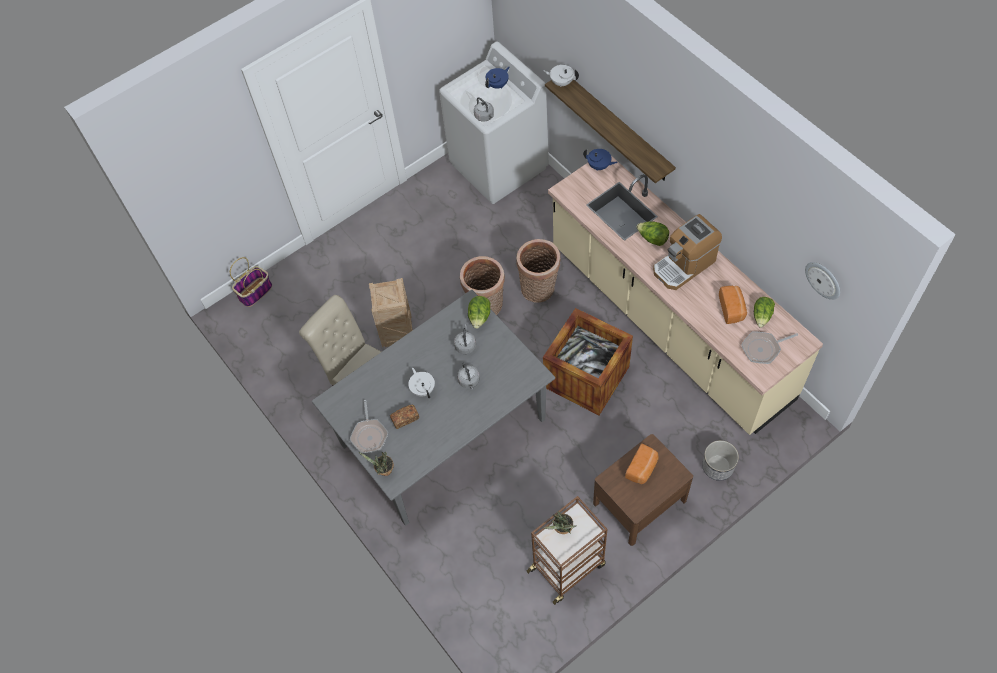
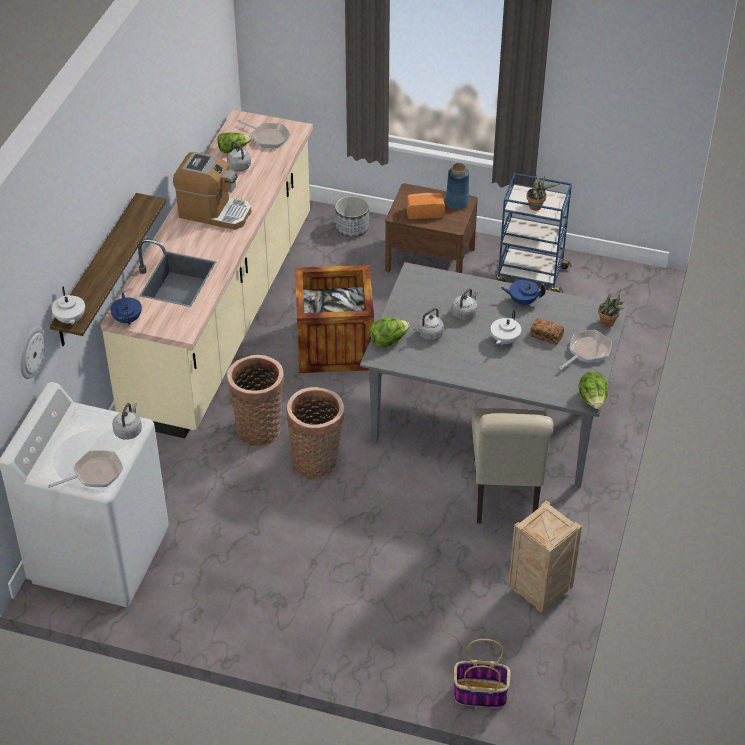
camera: 130 degrees left, 15 degrees down
crate [369,278,412,347] -> crate moved to [508,500,582,613]
blue teapot [485,66,509,89] -> blue teapot moved to [501,280,546,305]
brown cart [527,496,607,605] -> blue cart [496,173,572,293]
lettuce [636,221,669,246] -> lettuce moved to [579,371,608,409]
bread [719,286,747,324] -> grey kettle [227,141,251,172]
wall clock [805,262,840,300] -> wall clock moved to [20,326,46,379]
none -> frying pan [48,450,123,488]
none -> blue vase [446,163,469,210]

